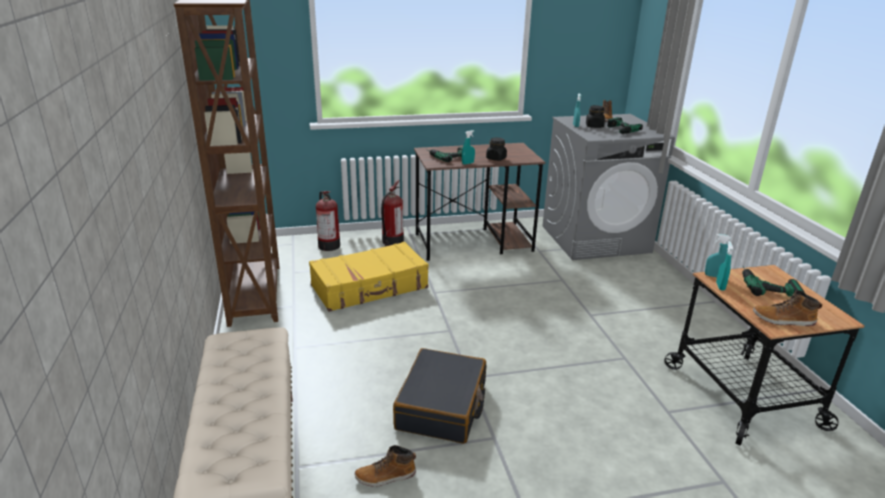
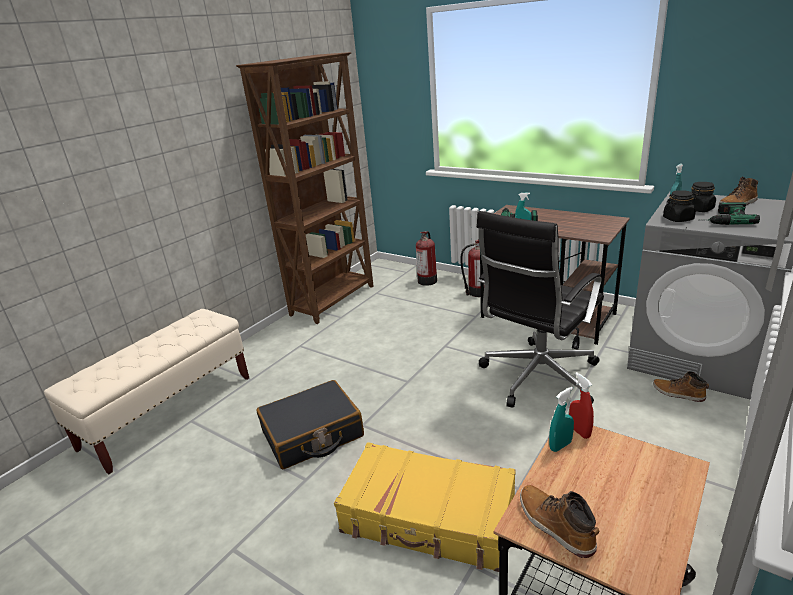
camera: 50 degrees right, 0 degrees up
yellow suitcase [309,242,429,312] -> yellow suitcase moved to [334,442,516,572]
boot [354,445,416,487] -> boot moved to [653,371,709,402]
black jar [486,137,507,161] -> black jar moved to [663,190,697,222]
turquoise spray bottle [705,234,731,277] -> red spray bottle [569,372,594,439]
power drill [742,267,805,297] -> none
none -> black office chair [477,211,604,408]

